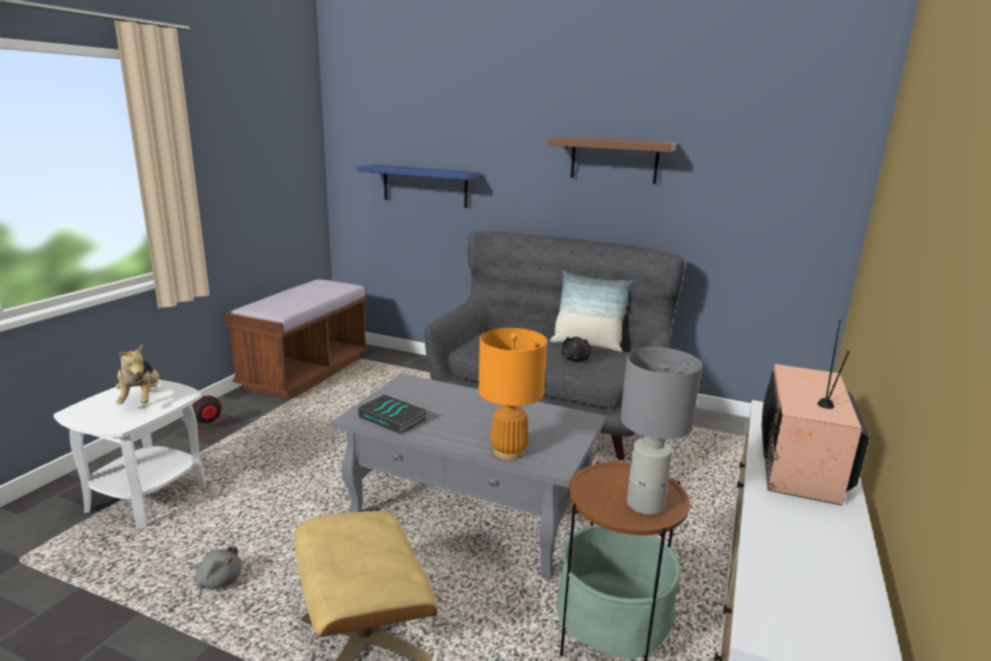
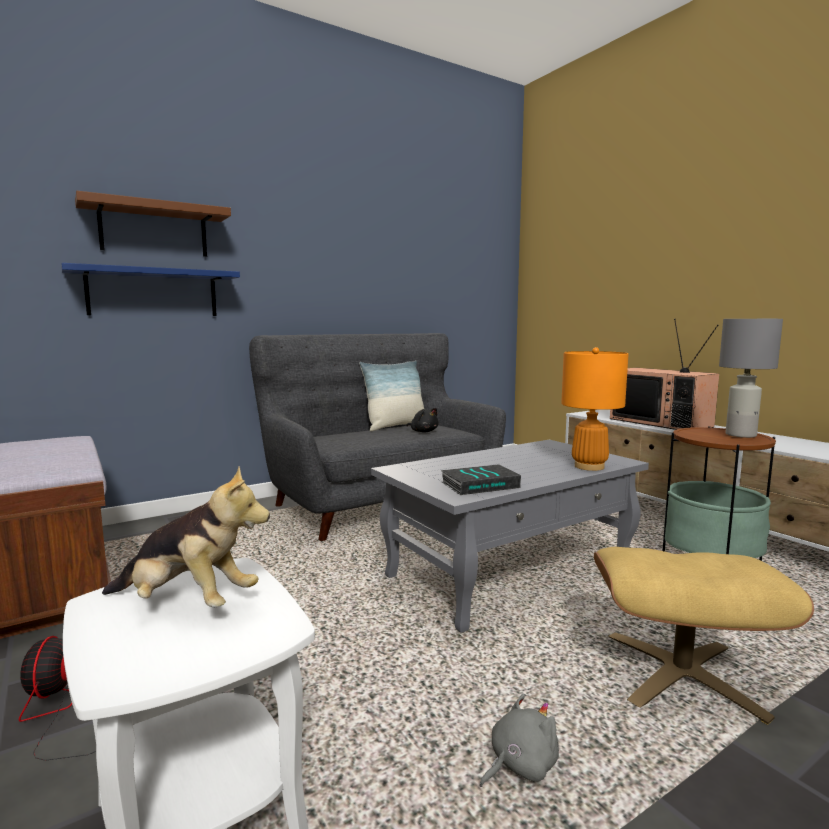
camera: 55 degrees left, 10 degrees down
brown shelf [548,137,677,184] -> brown shelf moved to [75,191,231,257]

